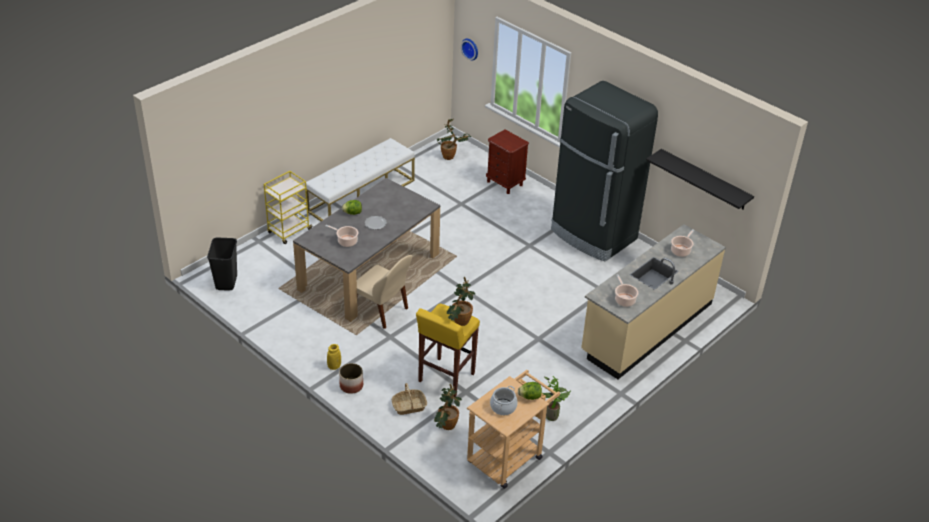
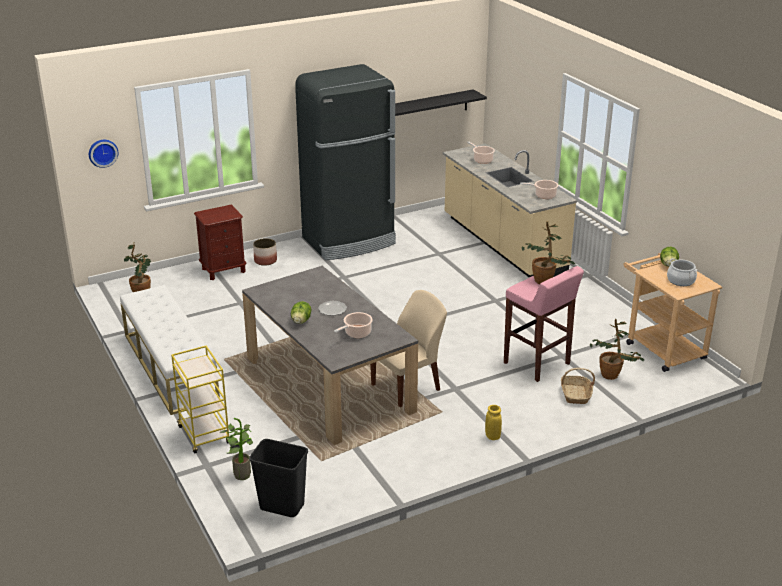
camera: 70 degrees left, 10 degrees down
planter [339,363,363,394] -> planter moved to [253,238,277,266]
yellow stool [416,304,480,397] -> pink stool [504,266,584,382]
potted plant [542,376,571,421] -> potted plant moved to [220,418,253,480]

